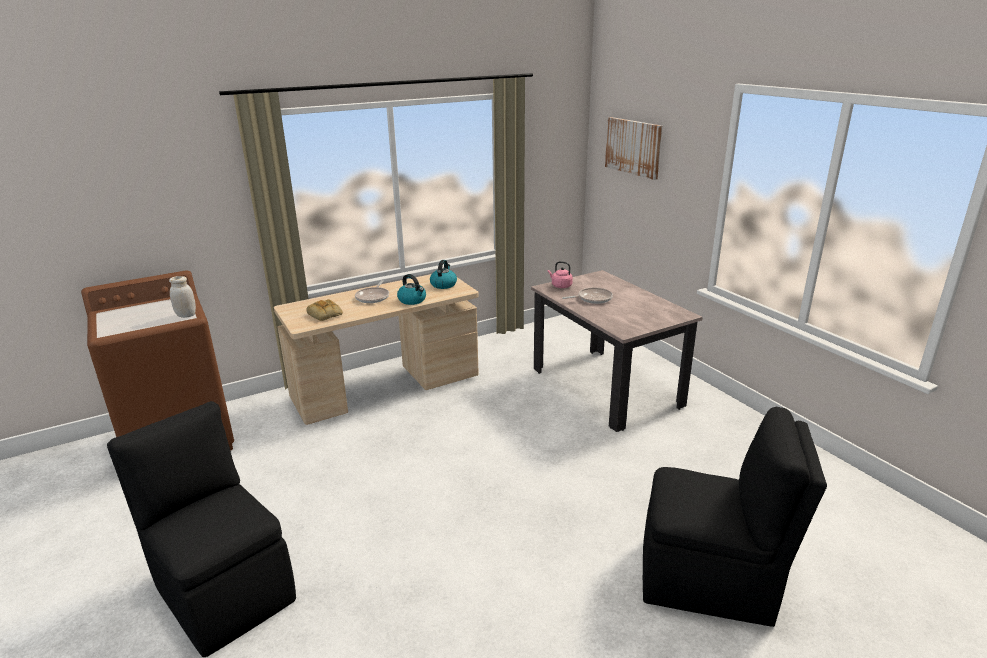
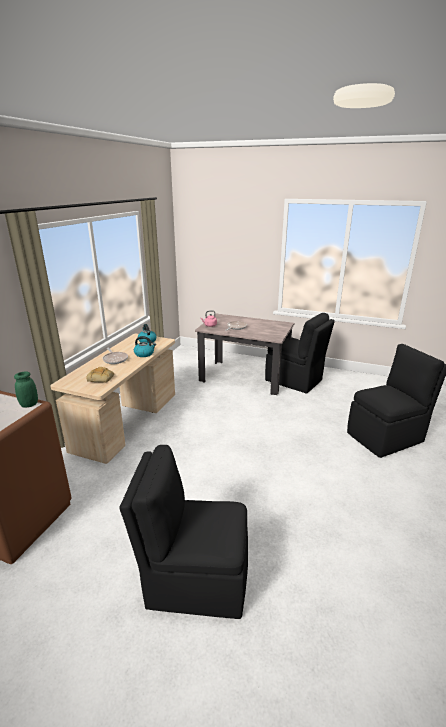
camera: 40 degrees left, 0 degrees up
white jar [169,276,196,318] -> green jar [14,371,38,408]
picture [605,117,662,180] -> none
none -> black chair [265,313,335,394]

